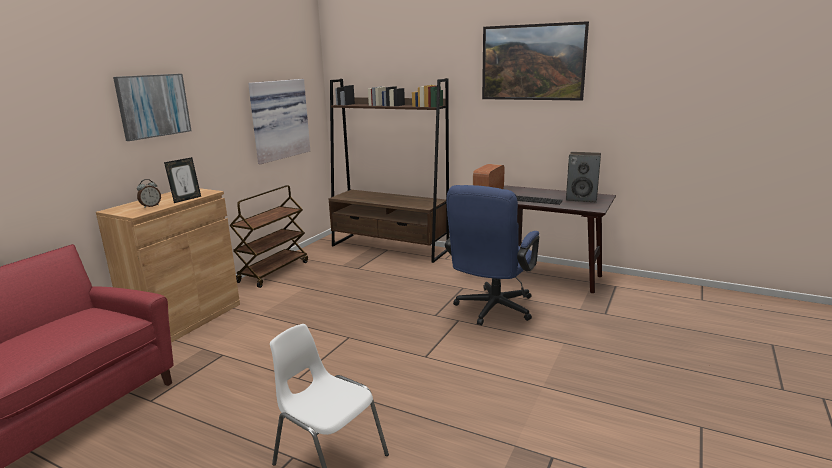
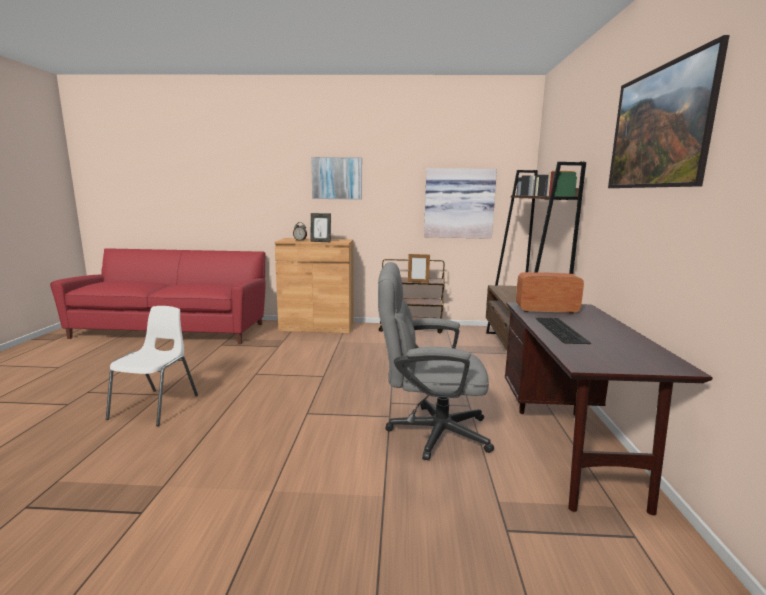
camera: 65 degrees right, 5 degrees down
blue office chair [445,185,539,325] -> grey office chair [378,262,494,461]
speaker [566,152,601,202] -> none
none -> picture frame [408,254,430,283]

